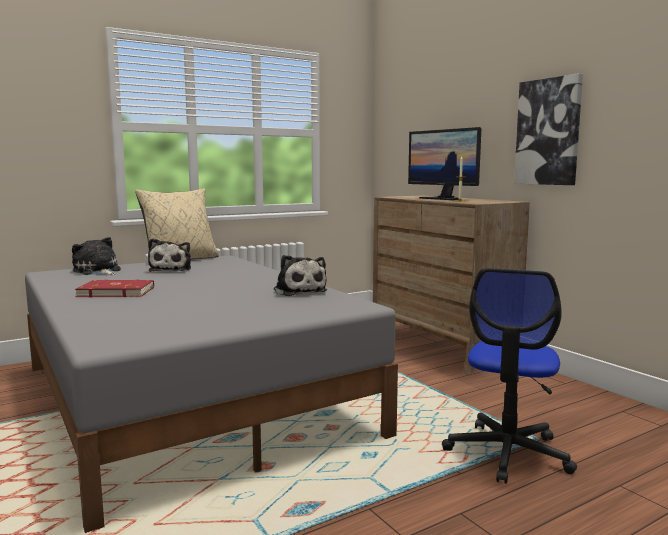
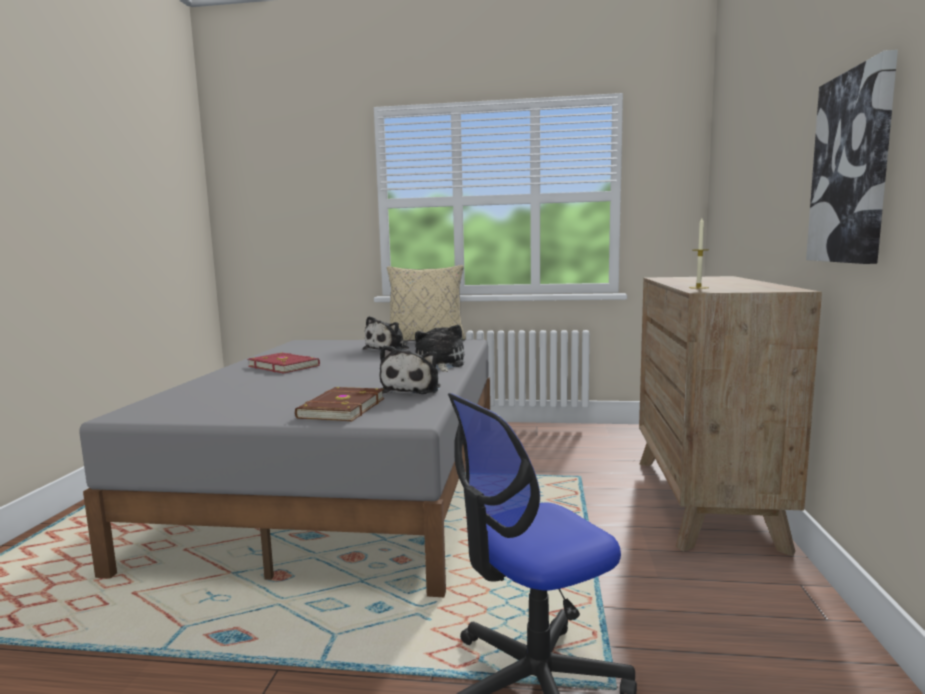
camera: 40 degrees right, 0 degrees up
plush toy [72,237,121,275] -> plush toy moved to [415,325,464,372]
monitor [408,127,481,200] -> none
none -> brown book [295,387,385,421]

